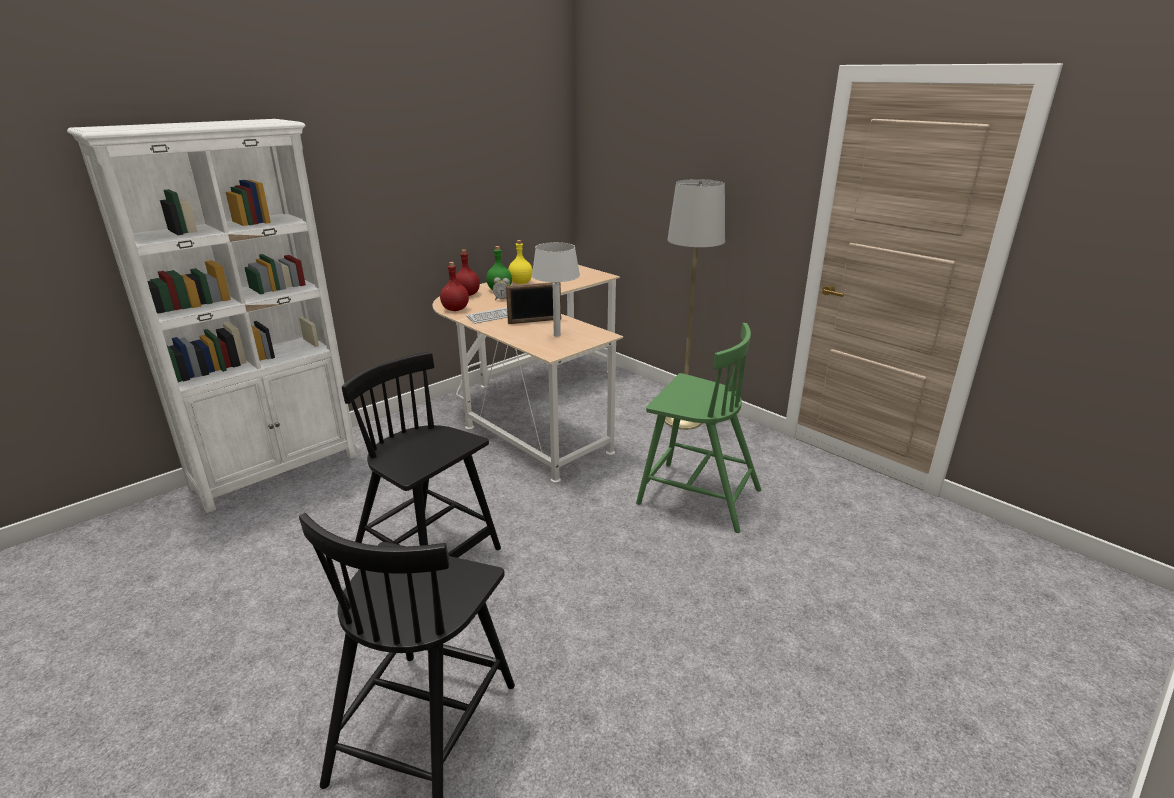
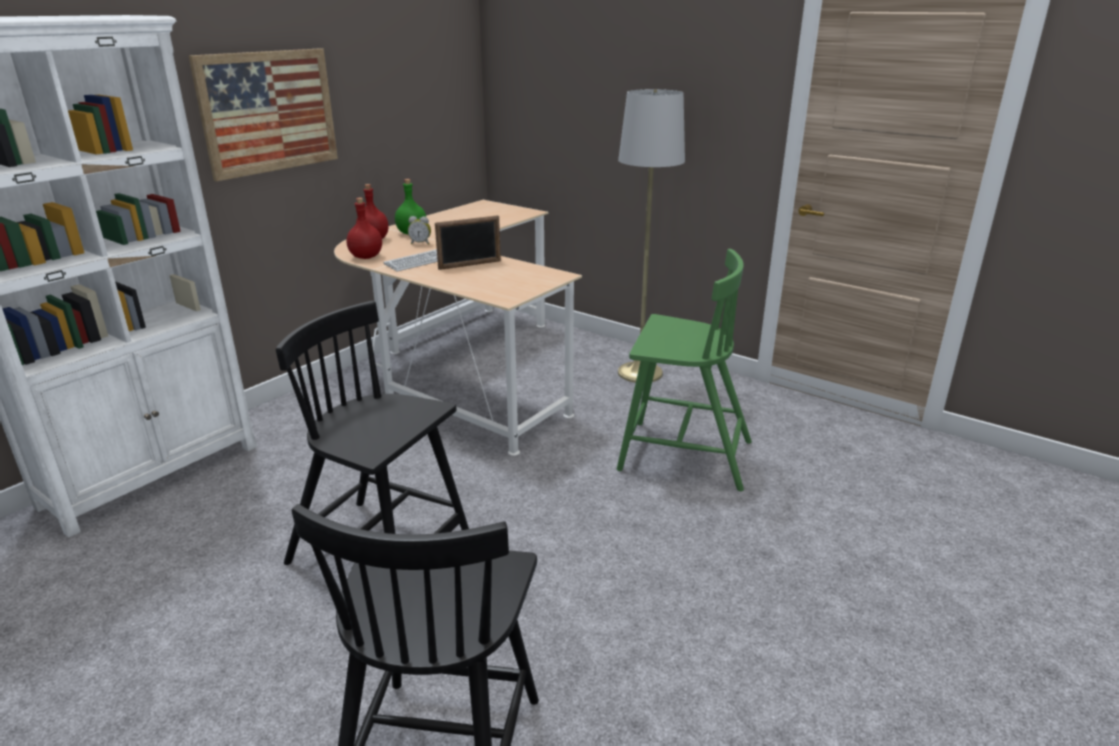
camera: 10 degrees left, 0 degrees up
yellow bottle [508,240,533,284] -> none
grey table lamp [532,242,580,337] -> none
none -> picture [188,48,338,181]

